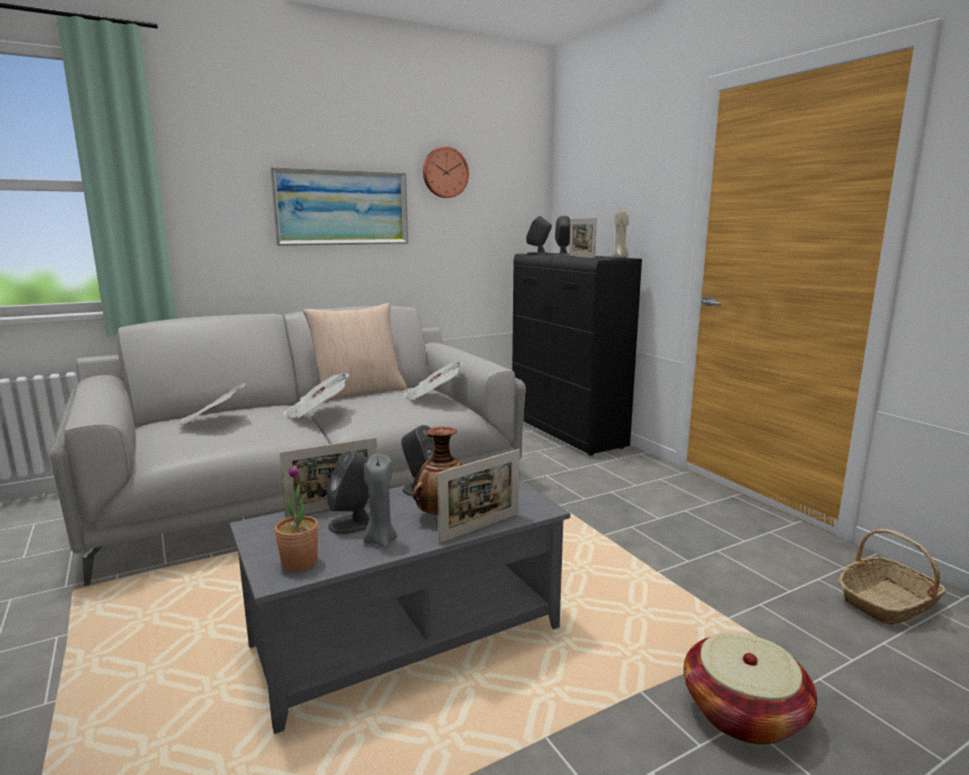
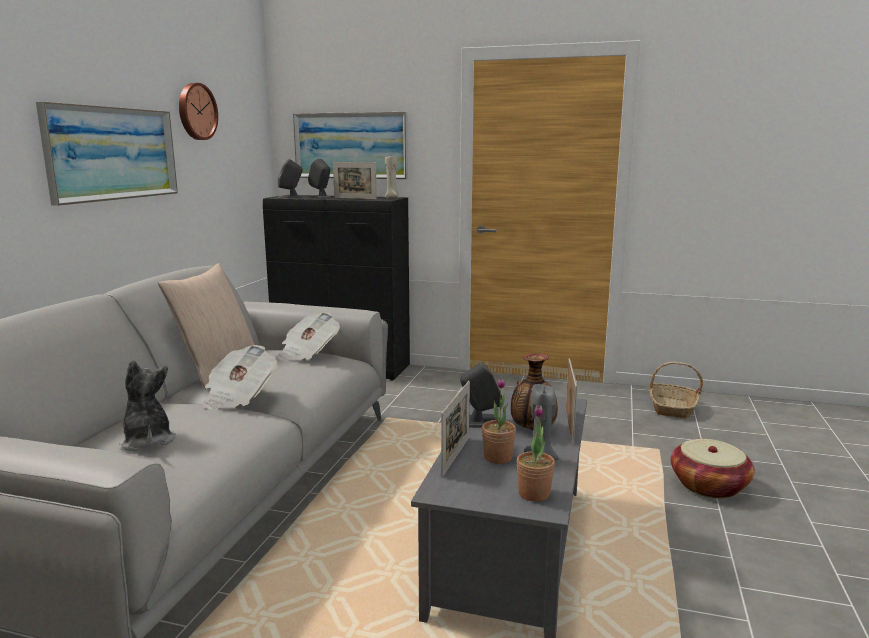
camera: 45 degrees left, 0 degrees up
newspaper [180,383,246,427] -> plush toy [119,360,176,451]
grey speaker [327,450,370,534] -> potted plant [482,378,516,464]
none -> picture [293,112,408,179]

